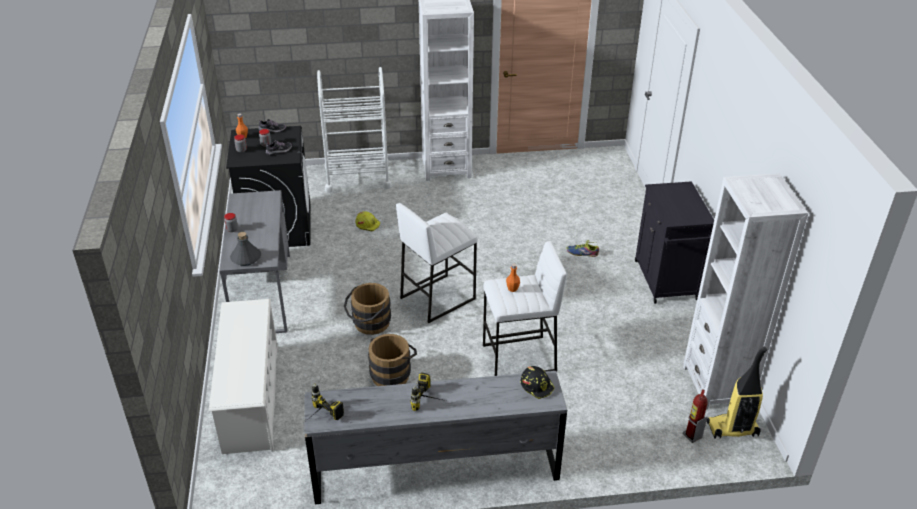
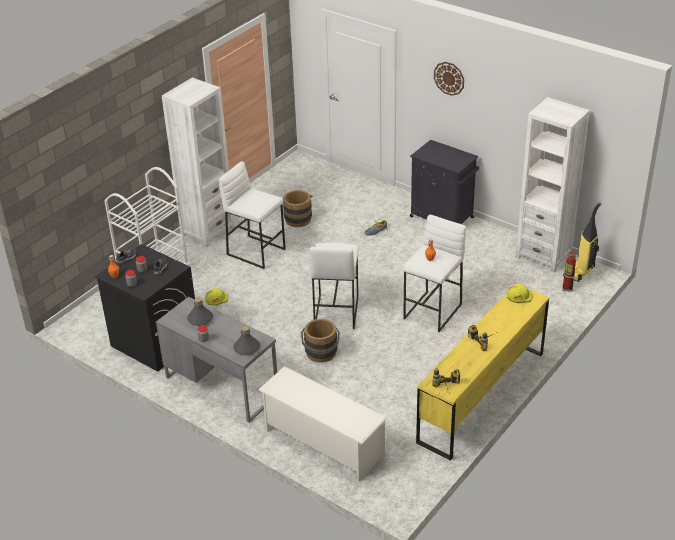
camera: 45 degrees left, 0 degrees up
grey dresser [304,371,567,504] -> yellow dresser [416,289,549,461]
brown bucket [368,334,417,386] -> brown bucket moved to [283,190,313,227]
black hard hat [521,366,555,399] -> yellow hard hat [507,284,533,303]
none -> grey bottle [187,297,213,326]
none -> white stool [218,161,286,269]
none -> wall clock [434,62,464,96]

